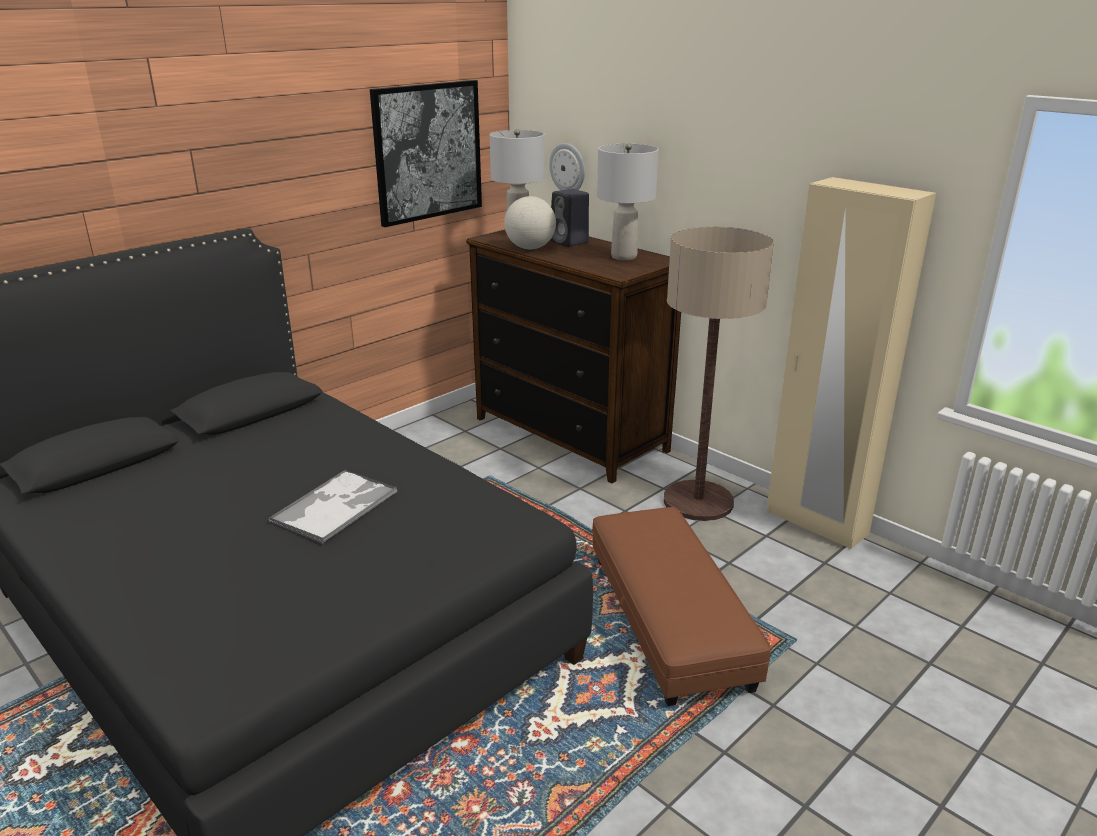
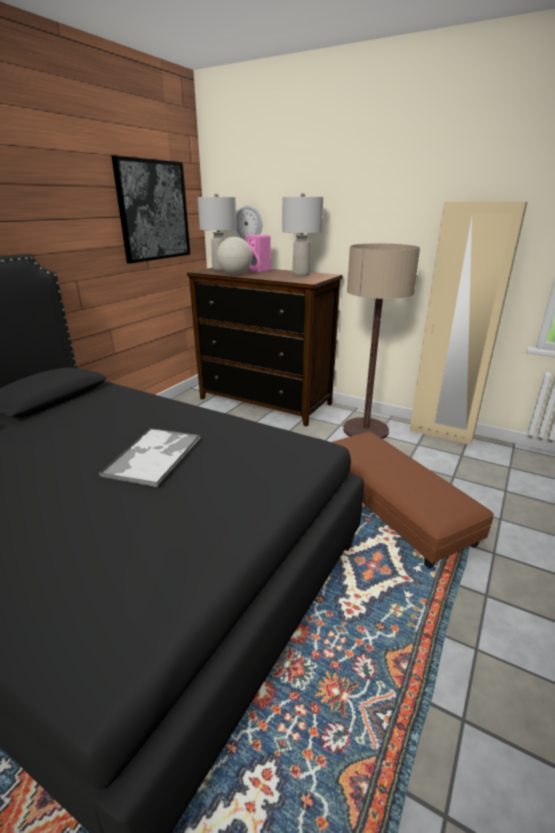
camera: 15 degrees left, 0 degrees up
black speaker [550,189,589,247] -> pink speaker [245,234,271,273]

